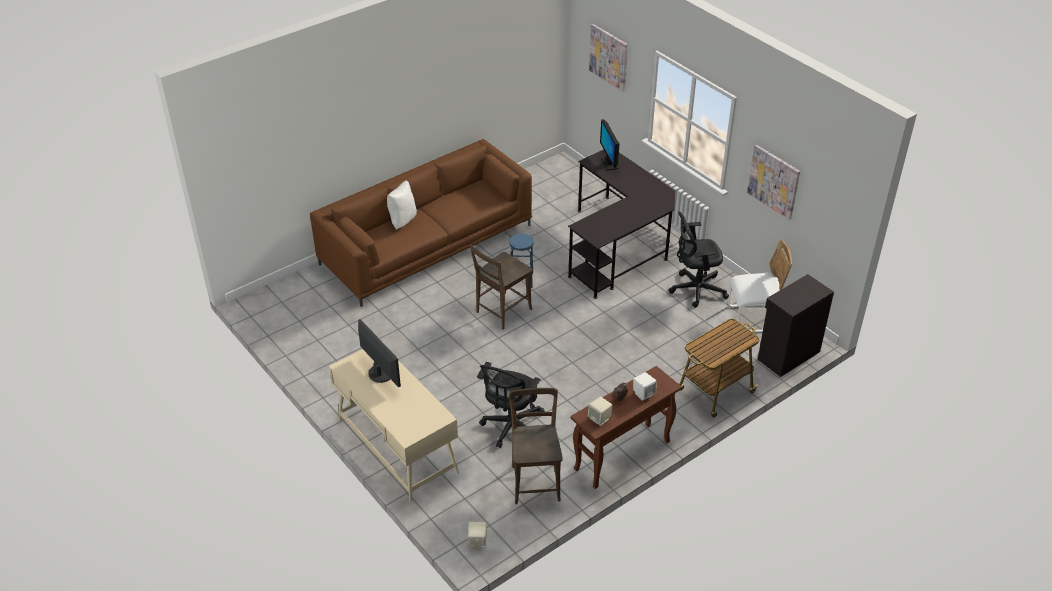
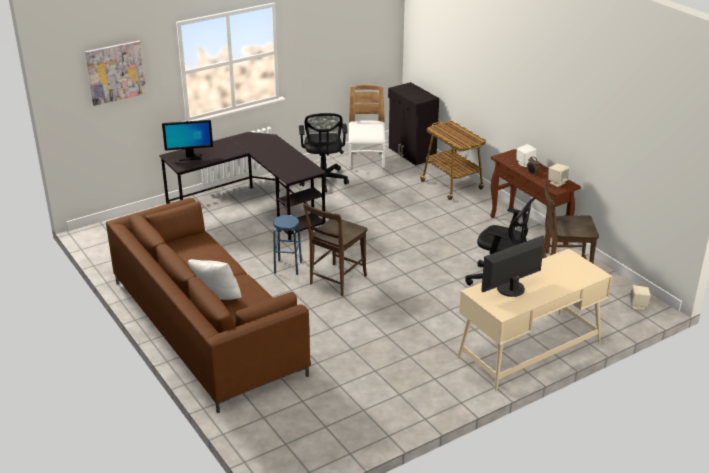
camera: 85 degrees left, 10 degrees down
brown chair [470,245,532,330] -> brown chair turned 75 degrees clockwise [304,203,367,296]
picture [747,145,800,220] -> none

